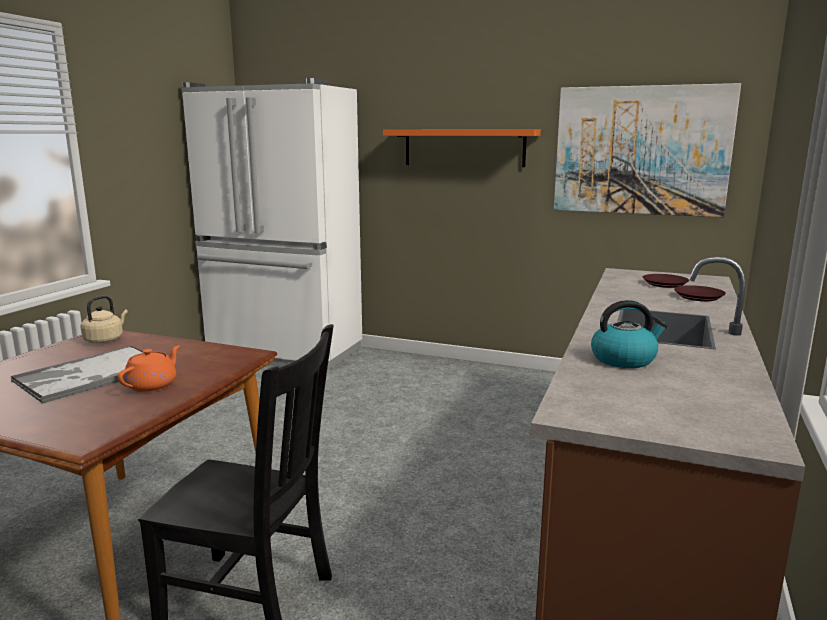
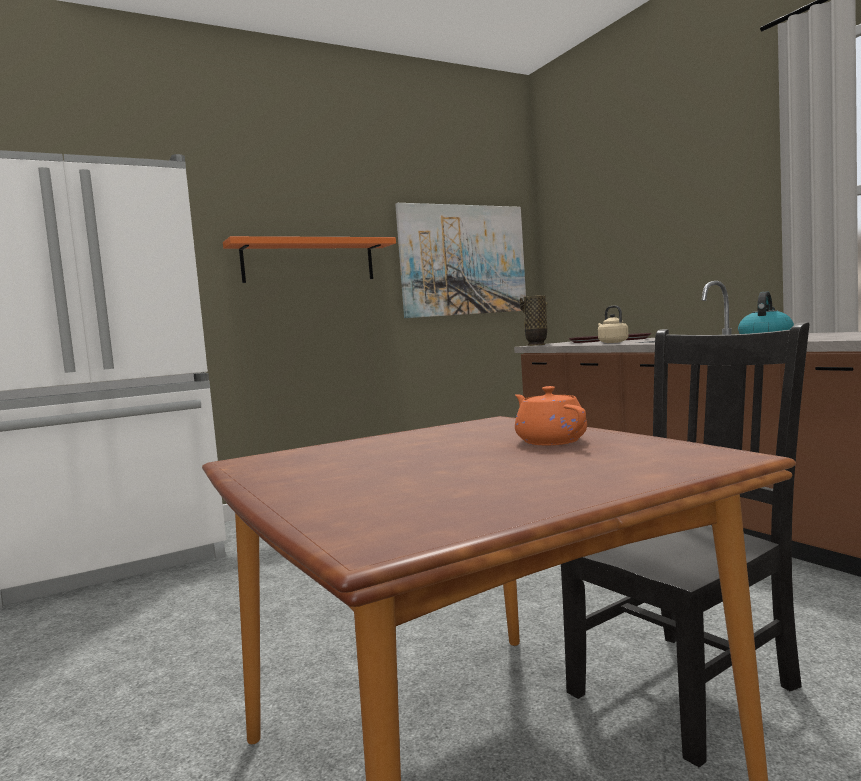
camera: 50 degrees left, 10 degrees down
tray [11,346,143,404] -> none
beige kettle [80,295,128,343] -> beige kettle moved to [598,305,629,343]
none -> vase [519,295,548,346]

